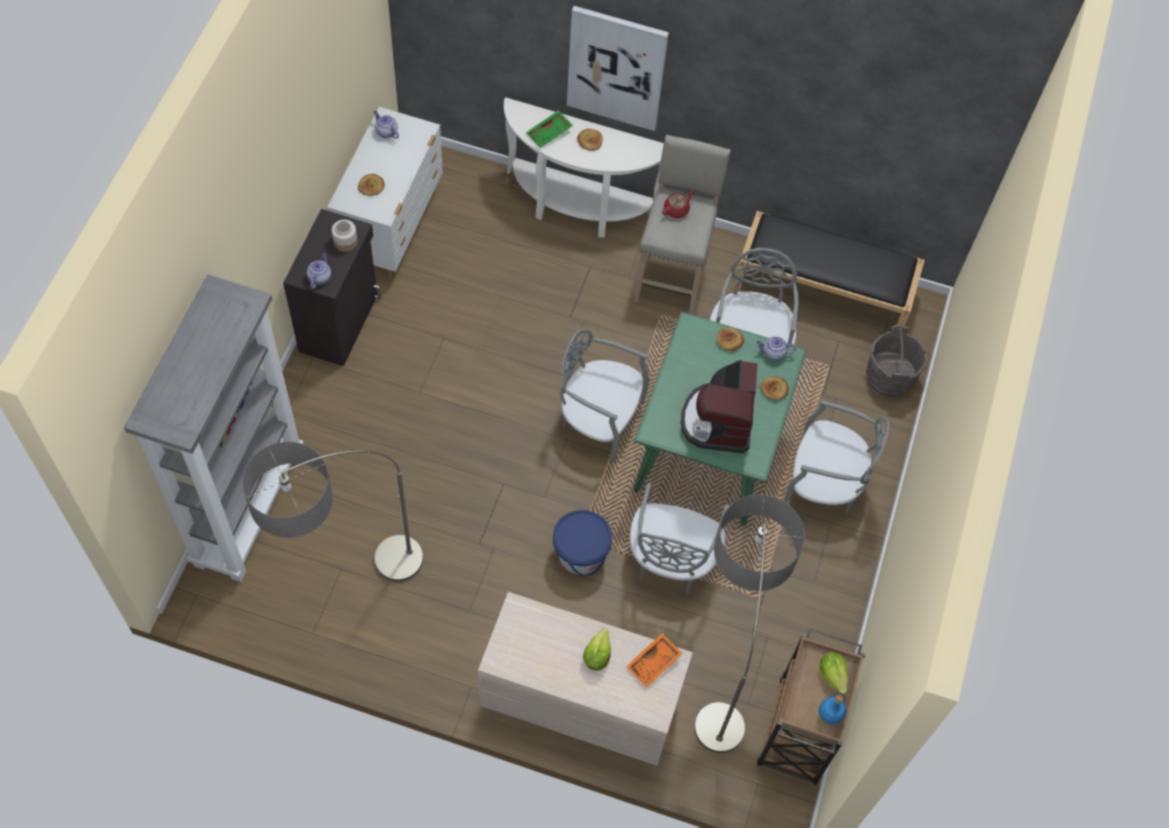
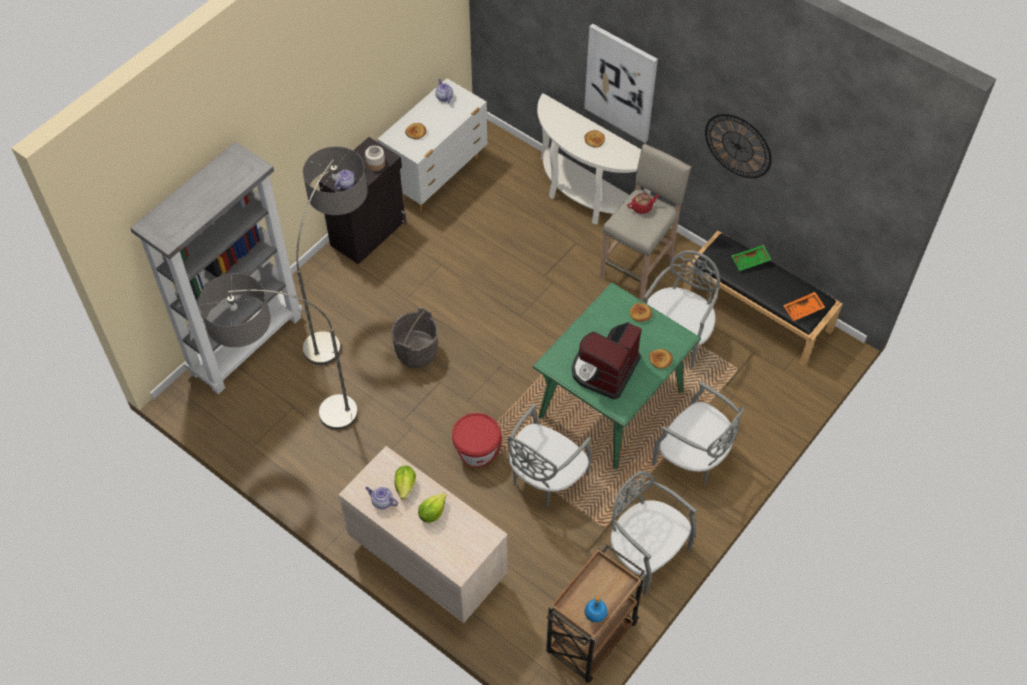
camera: 25 degrees right, 5 degrees down
green tray [526,110,573,148] -> green tray moved to [732,245,771,271]
blue bucket [553,510,612,576] -> red bucket [452,413,502,468]
grey chair [560,329,649,463] -> grey chair moved to [611,471,697,595]
orange tray [626,633,683,688] -> orange tray moved to [783,292,825,321]
floor lamp [694,495,805,753] -> floor lamp moved to [296,146,368,365]
teapot [757,336,796,361] -> teapot moved to [365,487,398,509]
lettuce [819,652,848,695] -> lettuce moved to [394,465,416,500]
grey bucket [866,325,927,397] -> grey bucket moved to [391,307,438,368]
none -> wall clock [705,114,772,178]

